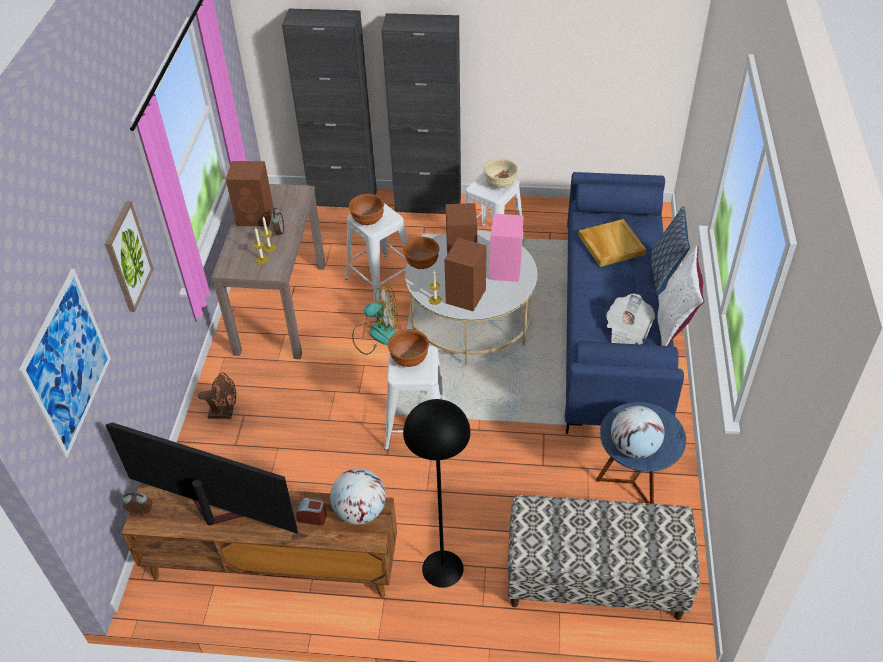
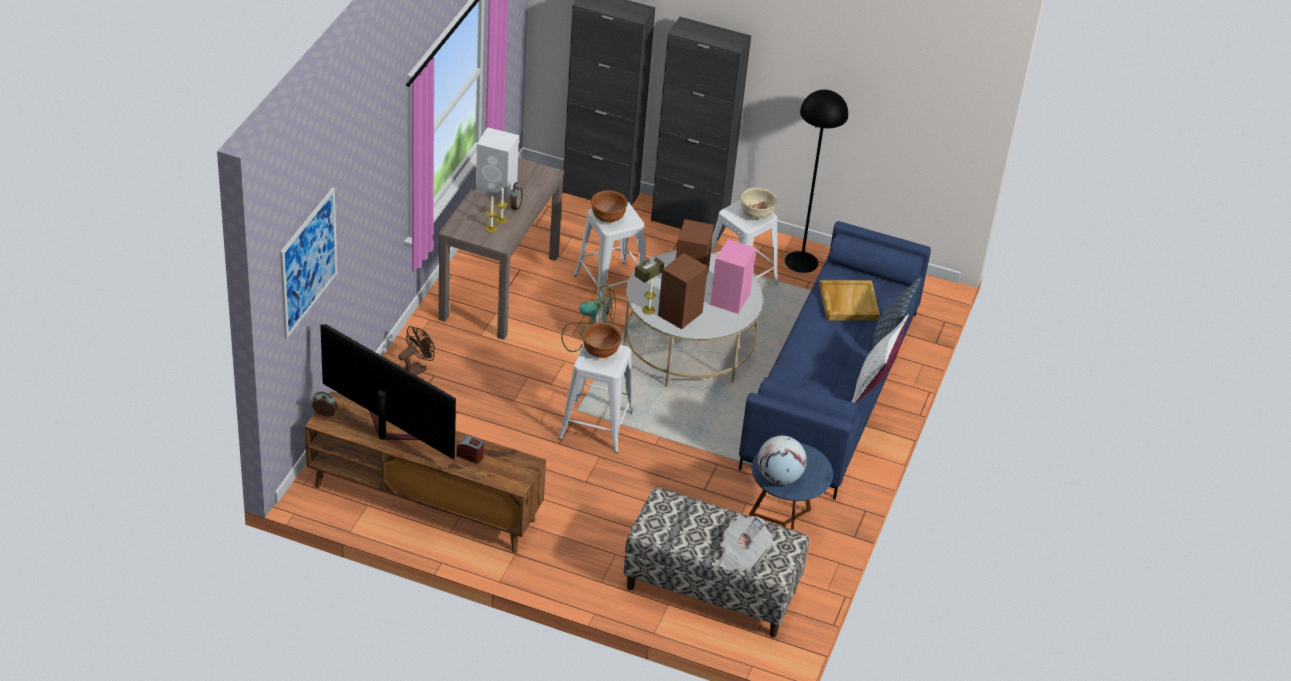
camera: 10 degrees right, 5 degrees down
picture [105,201,154,312] -> none
brown fan [198,373,236,419] -> brown fan turned 60 degrees counterclockwise [398,326,435,375]
brown speaker [226,161,274,226] -> white speaker [476,127,519,199]
globe [330,468,386,525] -> none
brown bowl [403,237,439,269] -> brown tissue box [635,256,664,283]
black floor lamp [403,399,471,588] -> black floor lamp moved to [785,90,848,273]
newspaper [606,294,655,344] -> newspaper moved to [719,517,773,572]

